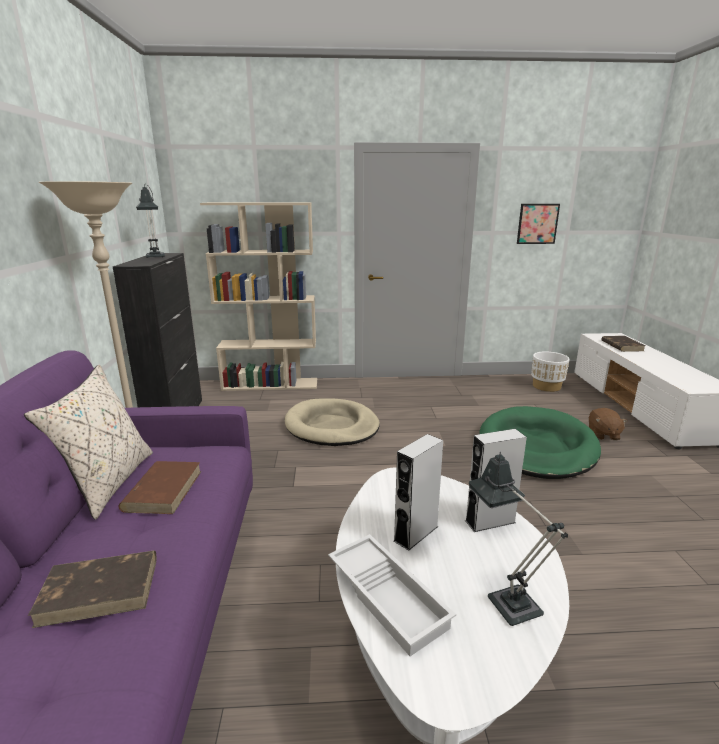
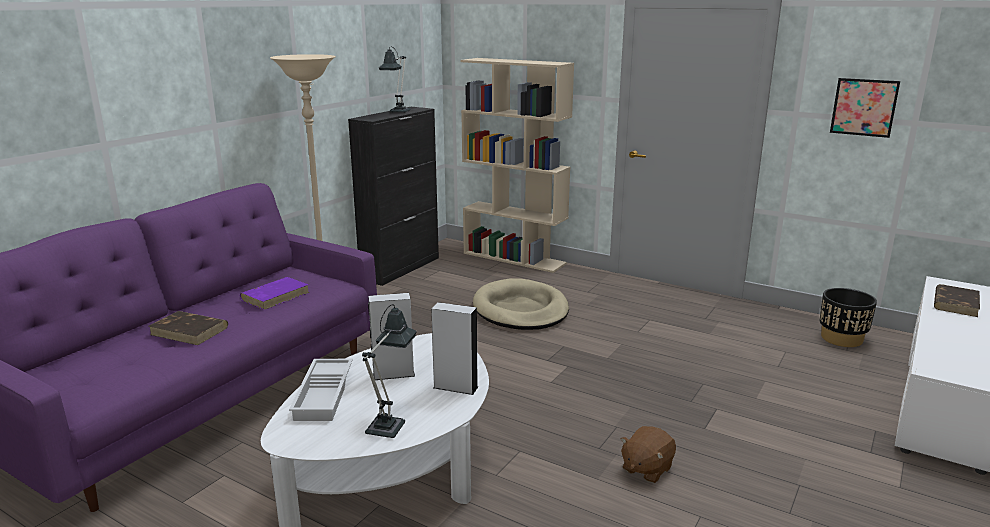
camera: 35 degrees right, 0 degrees up
beige pillow [24,365,153,520] -> none
brown book [118,461,201,514] -> purple book [240,277,310,310]
green dog bed [479,406,601,479] -> none
white planter [531,352,570,392] -> black planter [819,288,877,347]
brown plush toy [589,408,627,440] -> brown plush toy moved to [620,426,676,483]

